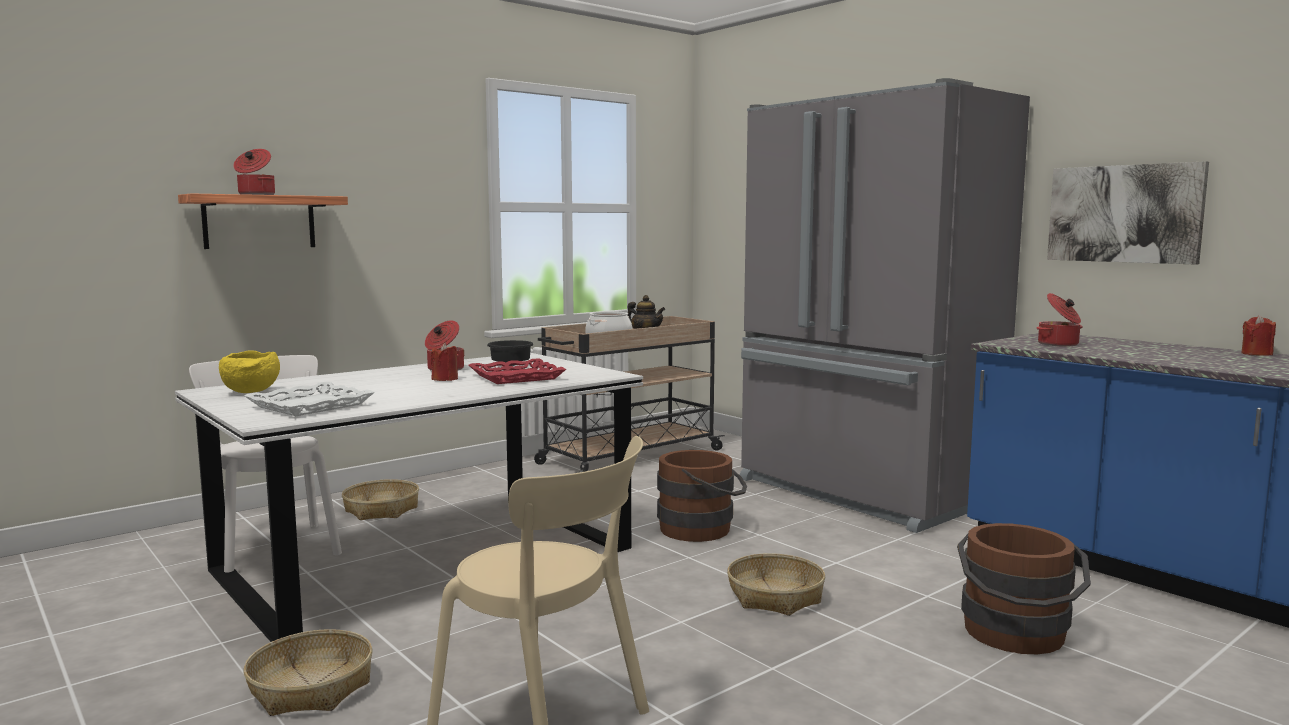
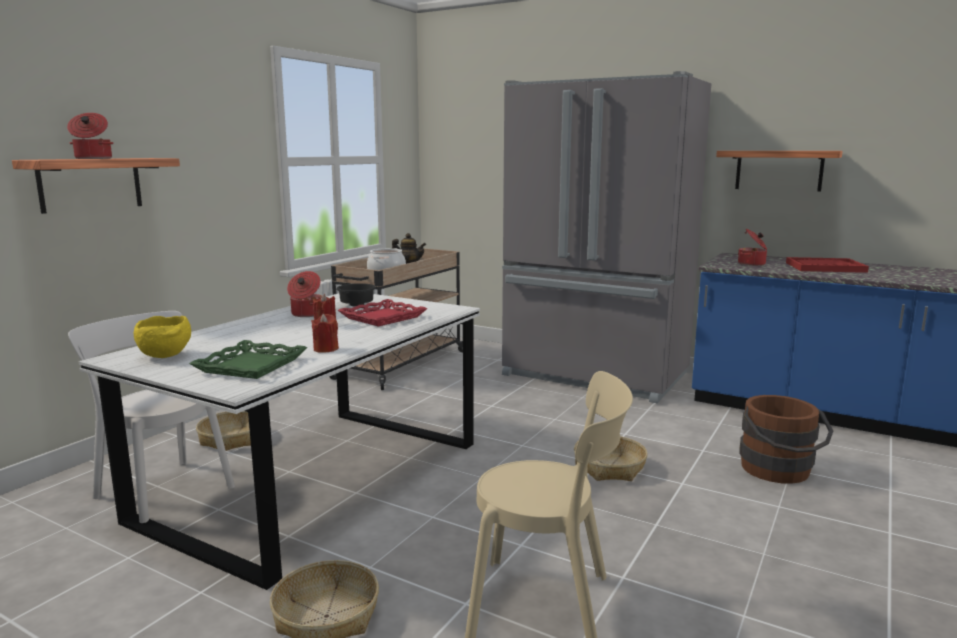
camera: 20 degrees left, 5 degrees up
white tray [245,382,375,416] -> green tray [189,340,307,379]
brown bucket [657,450,747,542] -> none
picture [1047,161,1209,265] -> shelf [716,151,843,191]
red candle [1241,315,1276,356] -> red candle moved to [311,314,339,353]
none -> red tray [786,257,869,273]

